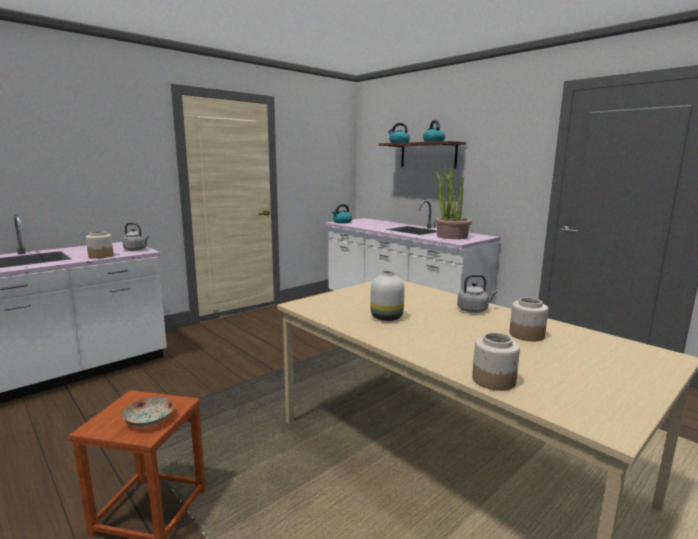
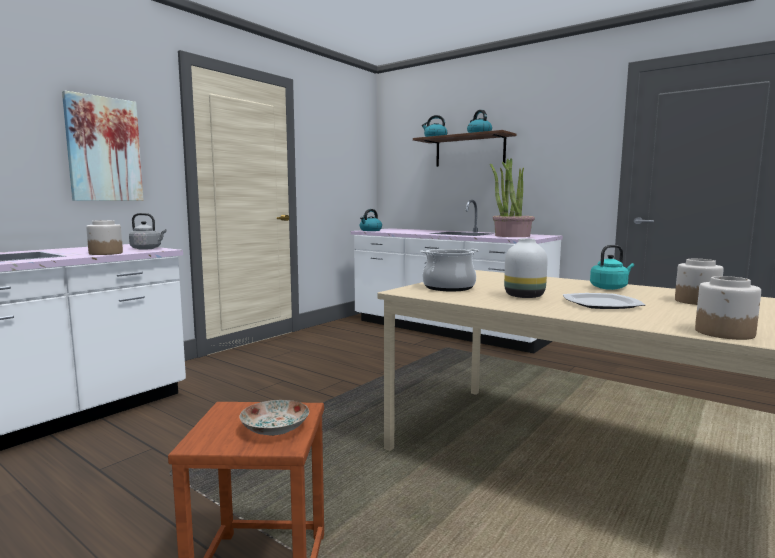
camera: 10 degrees left, 5 degrees down
grey kettle [457,275,497,313] -> turquoise kettle [590,245,634,290]
none -> picture [62,90,144,201]
none -> cooking pot [420,249,479,291]
none -> plate [563,293,645,309]

